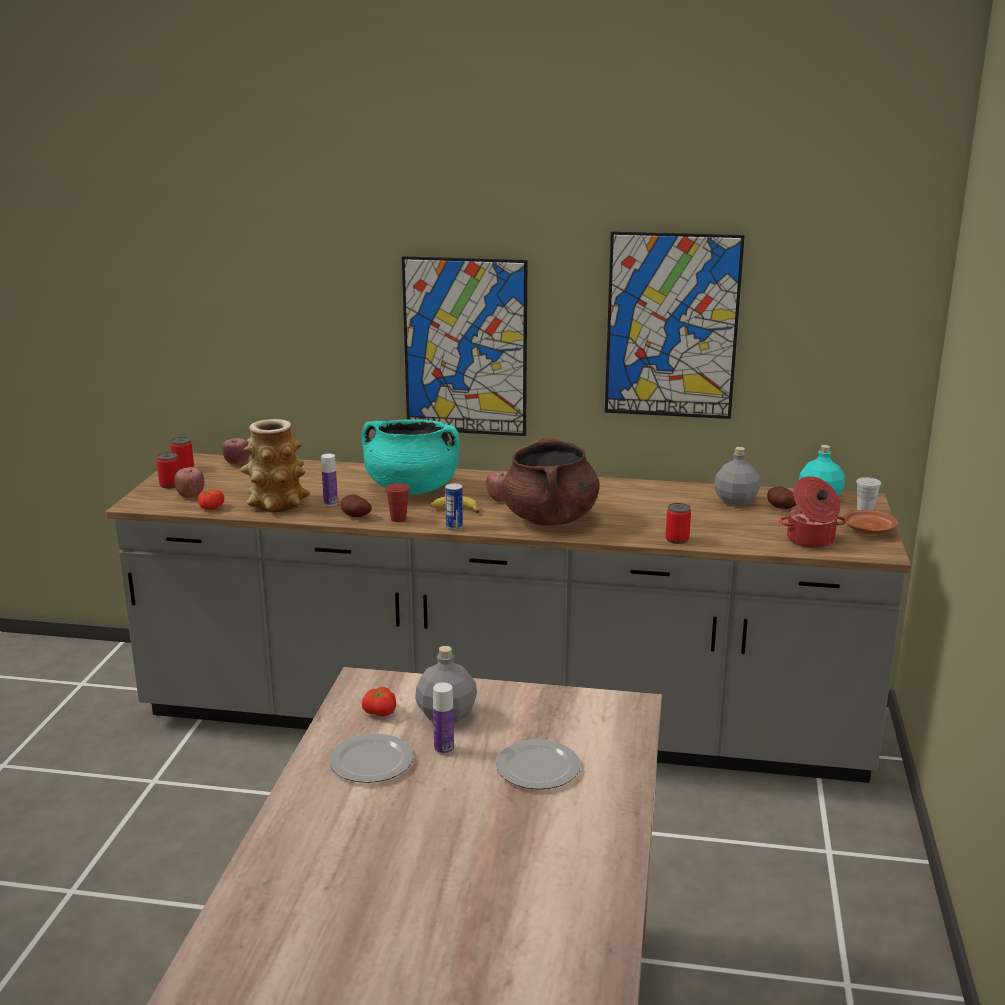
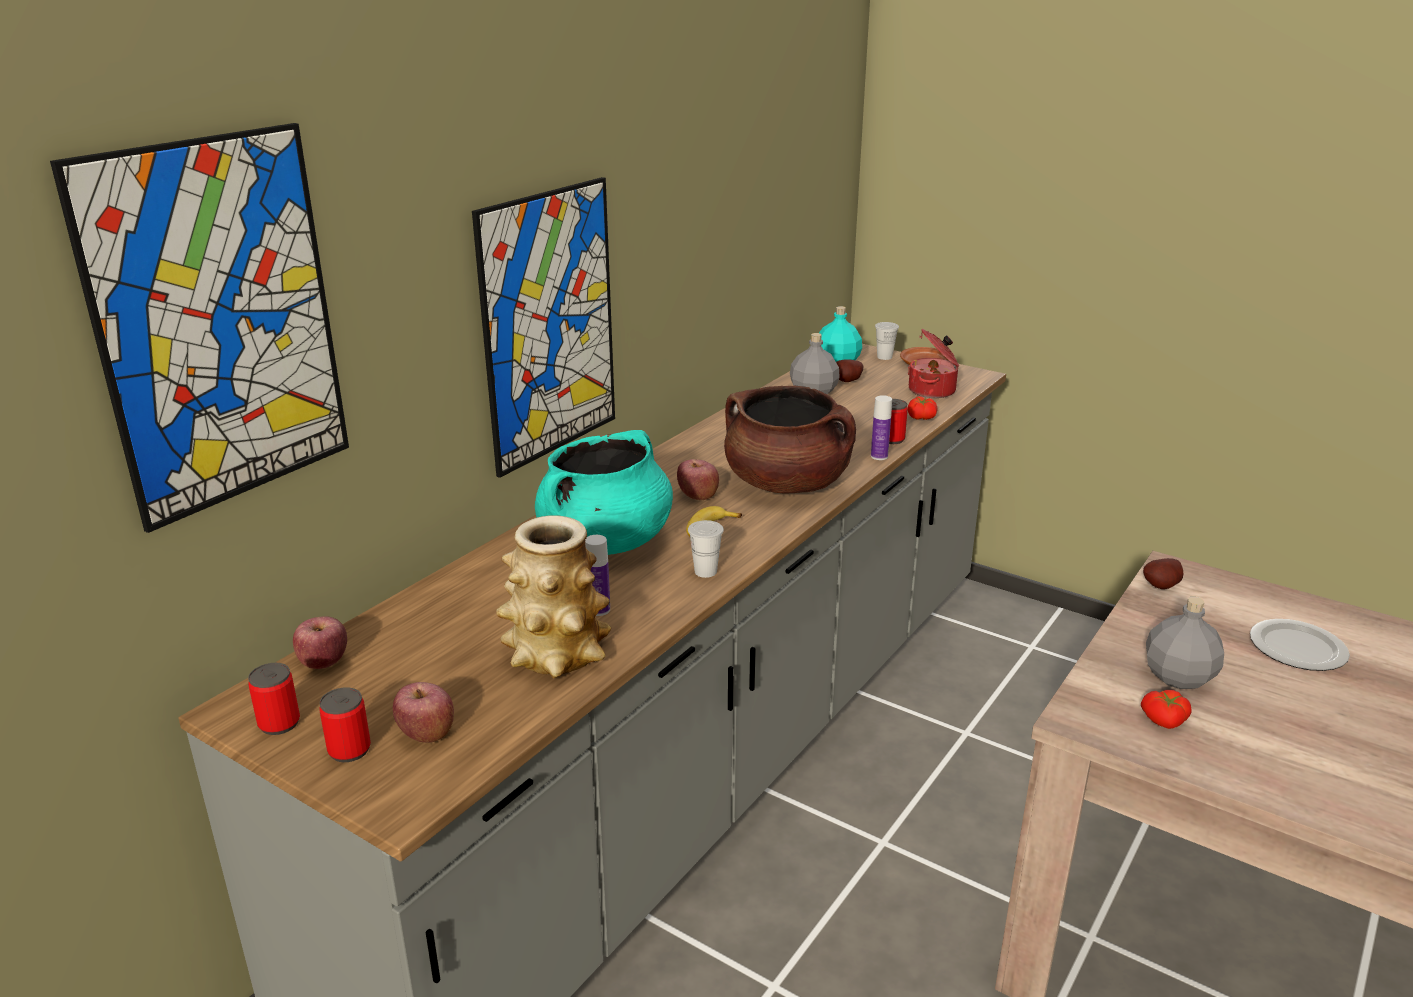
camera: 65 degrees left, 5 degrees up
tomato [198,490,224,510] -> tomato moved to [908,396,938,420]
plate [329,734,414,783] -> none
potato [341,494,372,517] -> potato moved to [1143,558,1183,589]
red cup [385,483,410,522] -> white cup [688,520,724,578]
bottle [433,682,454,755] -> bottle moved to [871,395,892,460]
can [445,483,463,531] -> none
picture [605,231,745,419] -> picture moved to [50,123,349,533]

